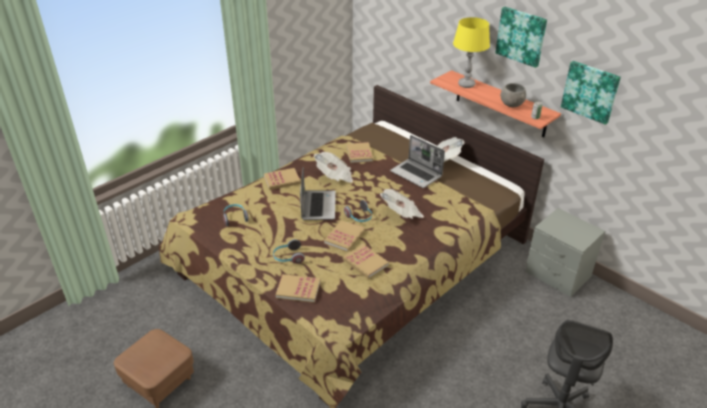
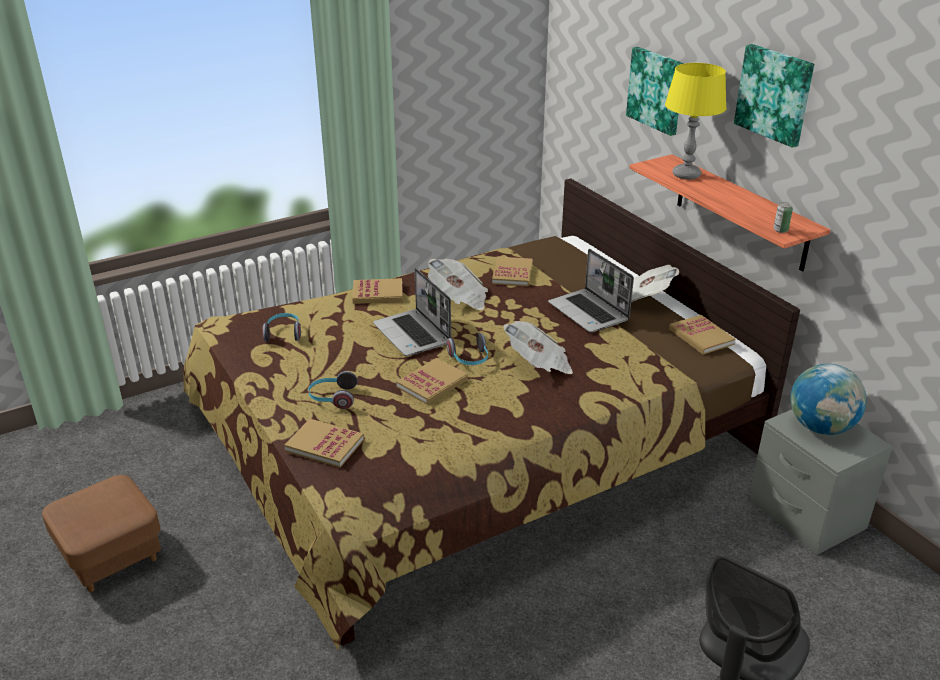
camera: 15 degrees right, 5 degrees down
laptop [300,167,336,220] -> laptop turned 135 degrees clockwise [373,268,451,356]
book [342,244,389,279] -> book moved to [669,315,735,355]
grey bowl [500,83,526,107] -> none
picture [561,61,621,125] -> picture moved to [626,47,684,136]
none -> globe [791,364,867,435]

